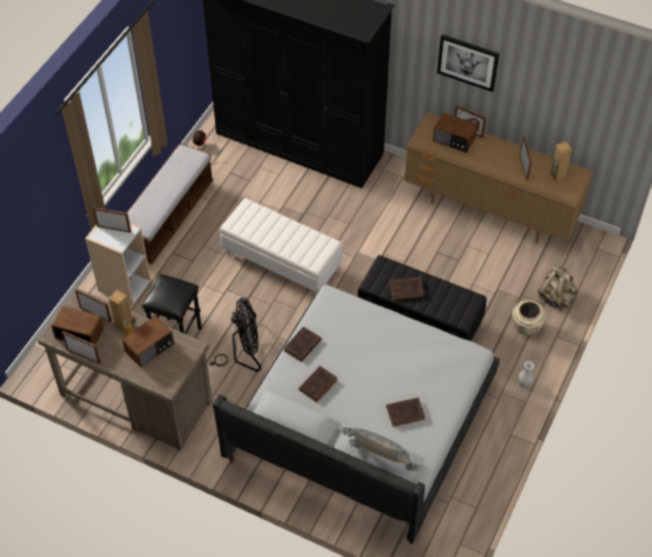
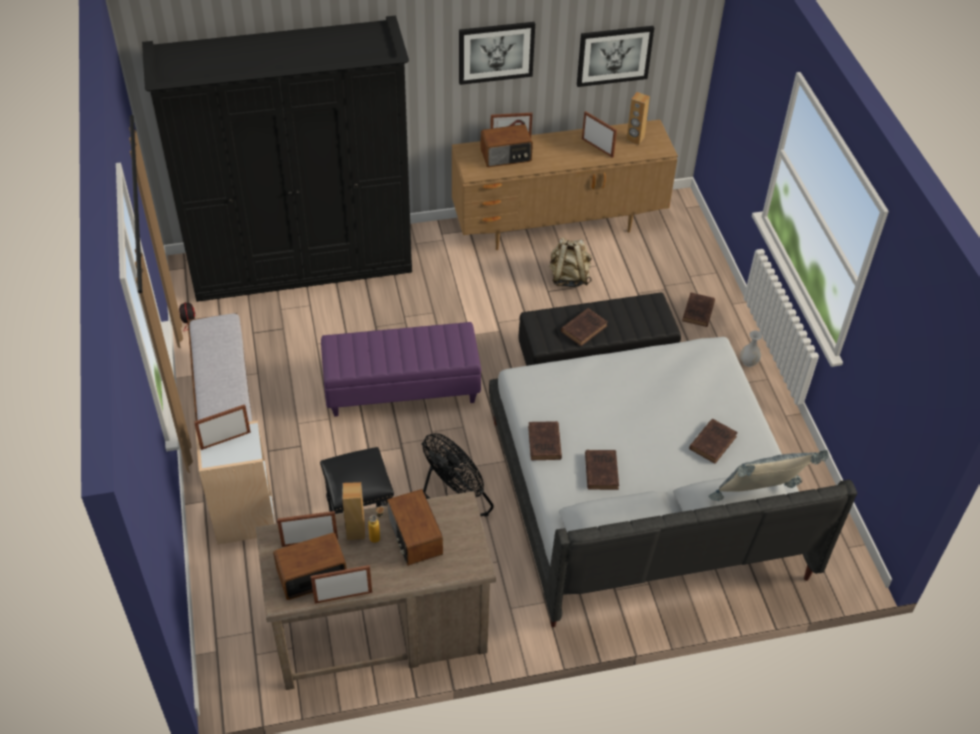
camera: 40 degrees left, 5 degrees down
radio [122,316,174,368] -> radio turned 150 degrees clockwise [387,489,443,566]
white ottoman [220,198,343,295] -> purple ottoman [321,322,481,417]
beige vase [512,300,546,335] -> brown book [682,293,715,327]
beige backpack [537,265,577,311] -> beige backpack moved to [549,237,592,287]
none -> picture [577,26,654,87]

